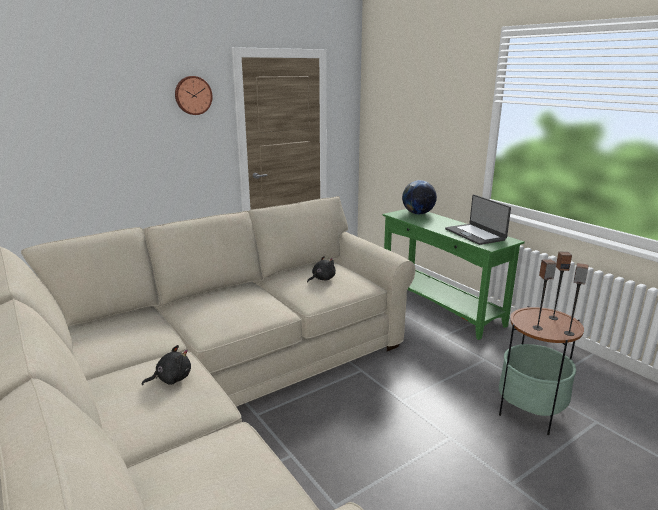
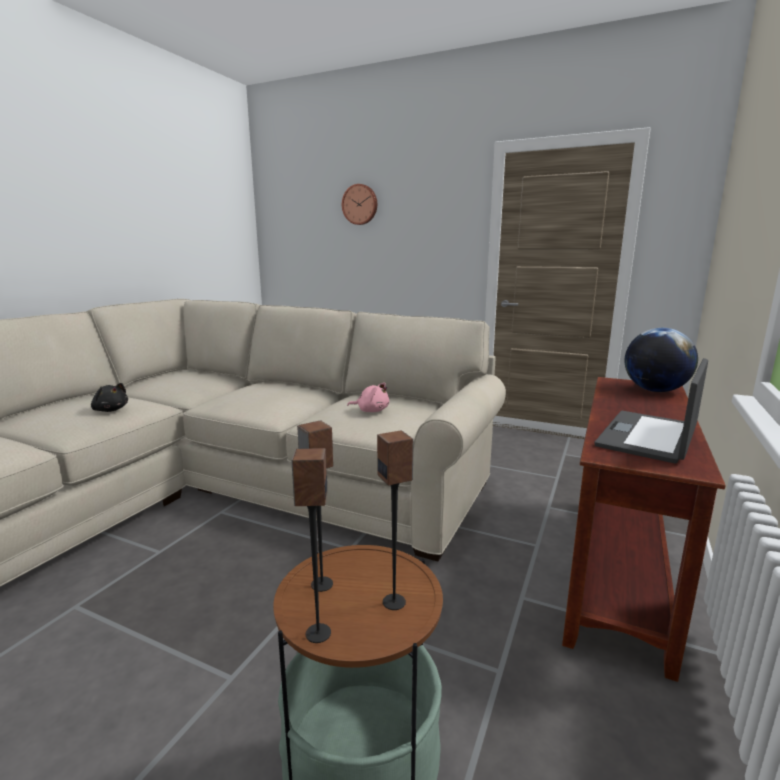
camera: 60 degrees right, 5 degrees down
wall clock [175,76,212,115] -> wall clock moved to [342,184,377,225]
black plush toy [307,256,336,283] -> pink plush toy [347,383,389,412]
green console table [382,209,525,340] -> brown console table [562,377,726,682]

